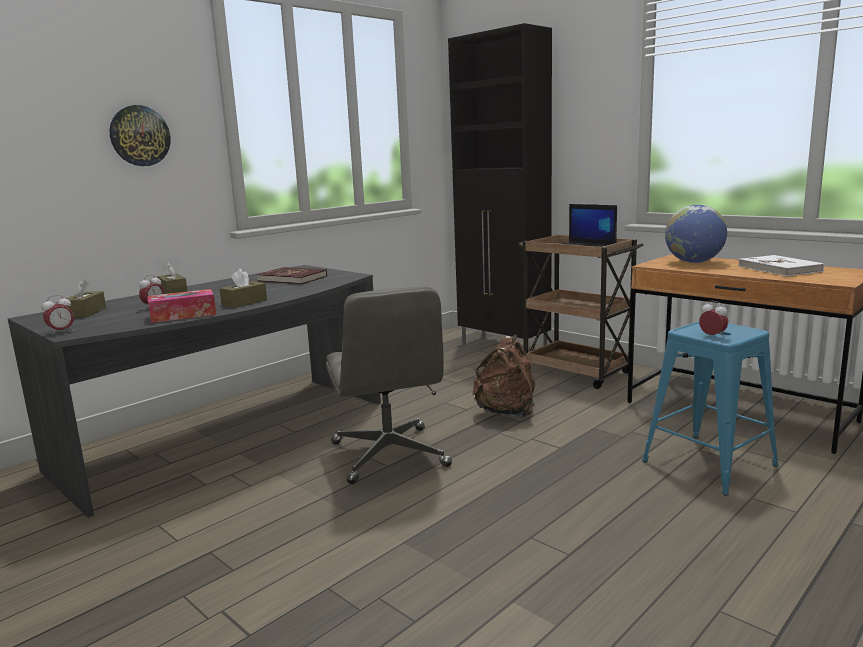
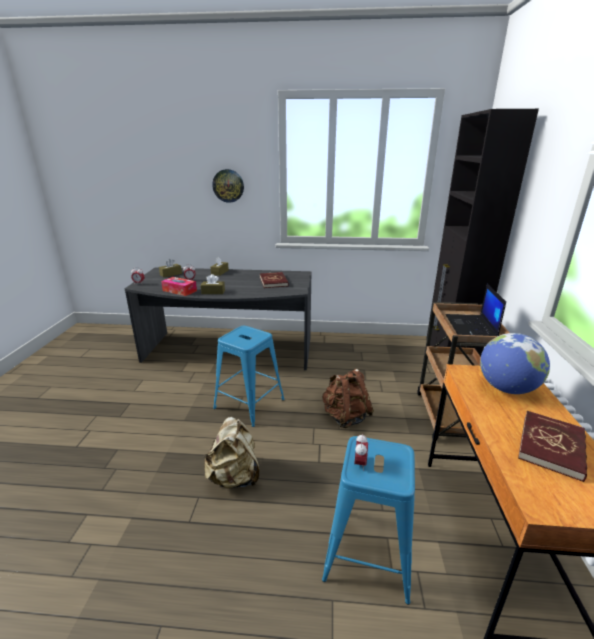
camera: 50 degrees right, 10 degrees up
grey office chair [326,287,452,484] -> blue stool [213,326,284,427]
white book [738,255,824,276] -> red book [518,411,587,482]
none -> beige backpack [204,417,259,489]

